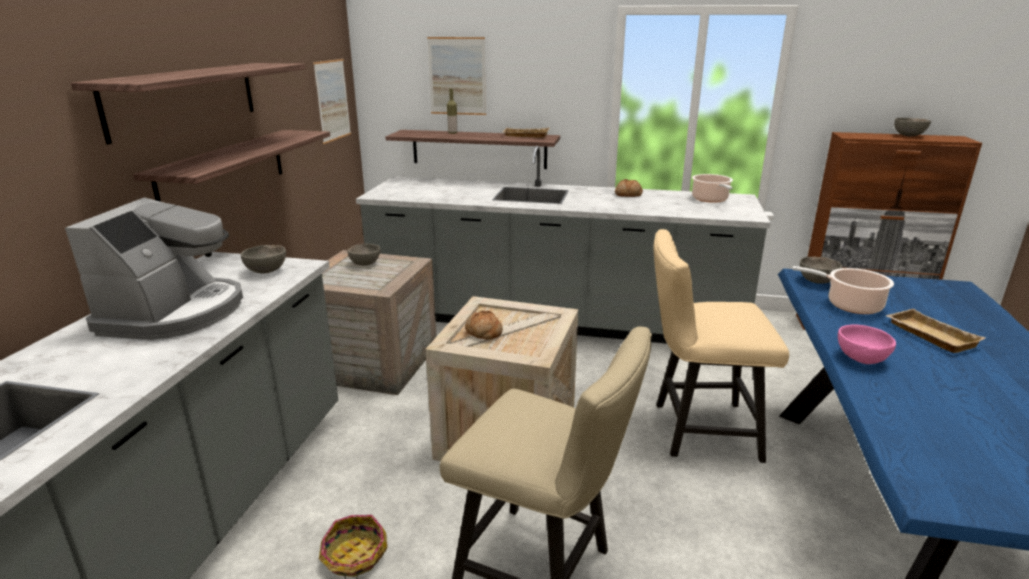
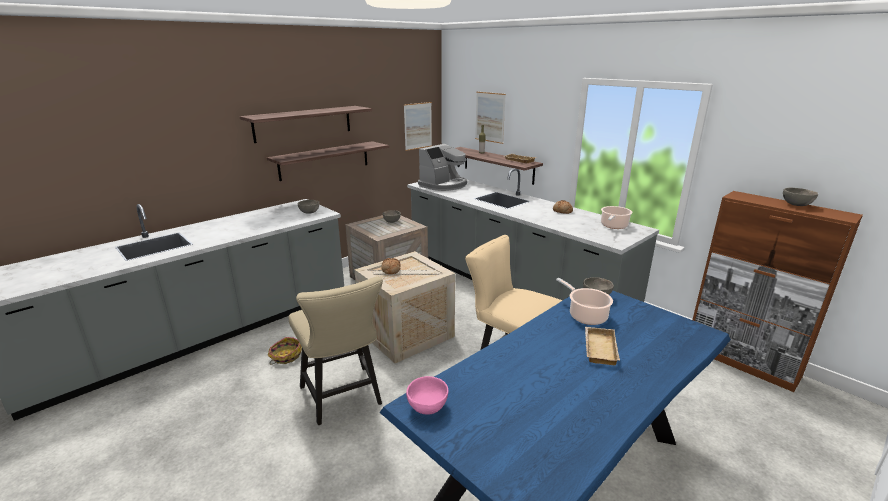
camera: 35 degrees right, 0 degrees up
coffee machine [65,197,243,340] -> coffee machine moved to [418,144,467,191]
pink bowl [838,325,896,364] -> pink bowl moved to [406,376,449,415]

